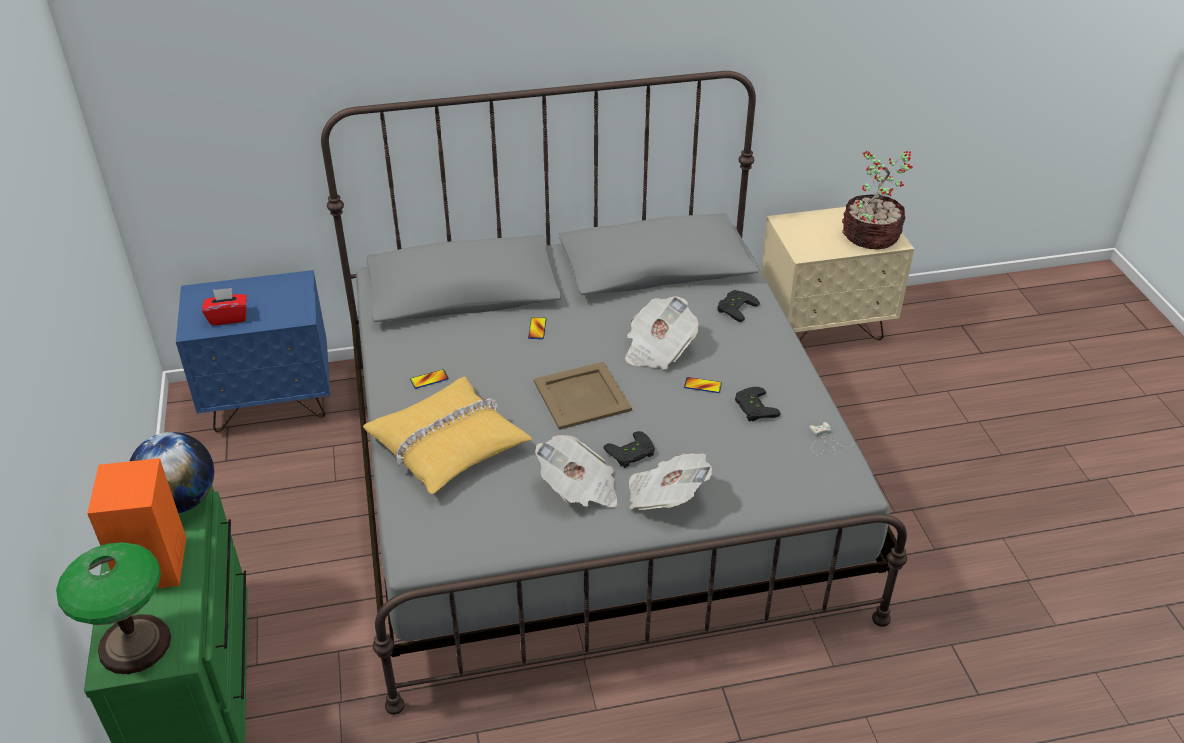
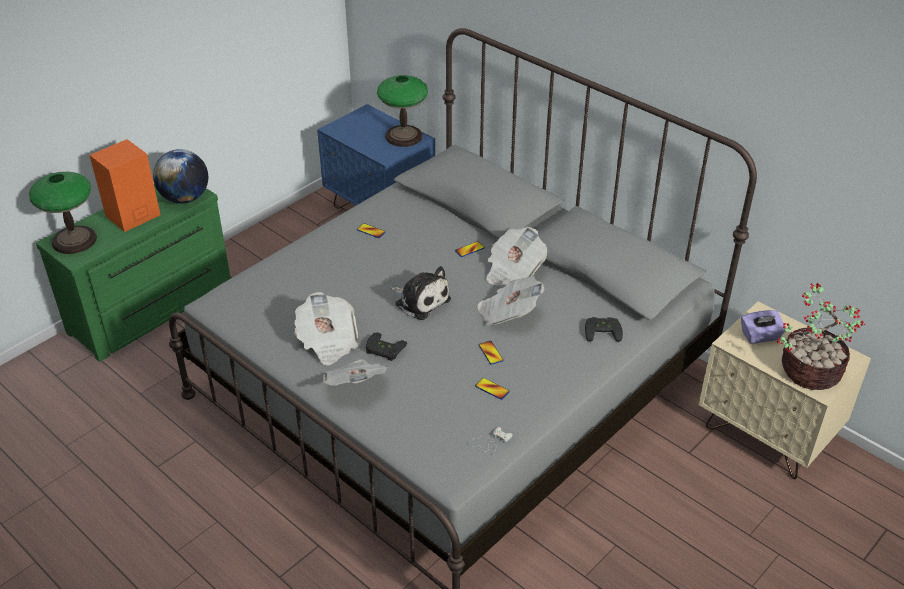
camera: 55 degrees right, 0 degrees up
red tissue box [202,288,247,325] -> none
yellow pillow [363,377,532,494] -> none
beige tray [534,362,632,430] -> plush toy [391,266,451,320]
black game controller [735,387,781,421] -> phone [475,378,510,400]
none -> table lamp [377,75,428,147]
none -> newspaper [486,227,547,286]
none -> purple tissue box [741,310,785,344]

